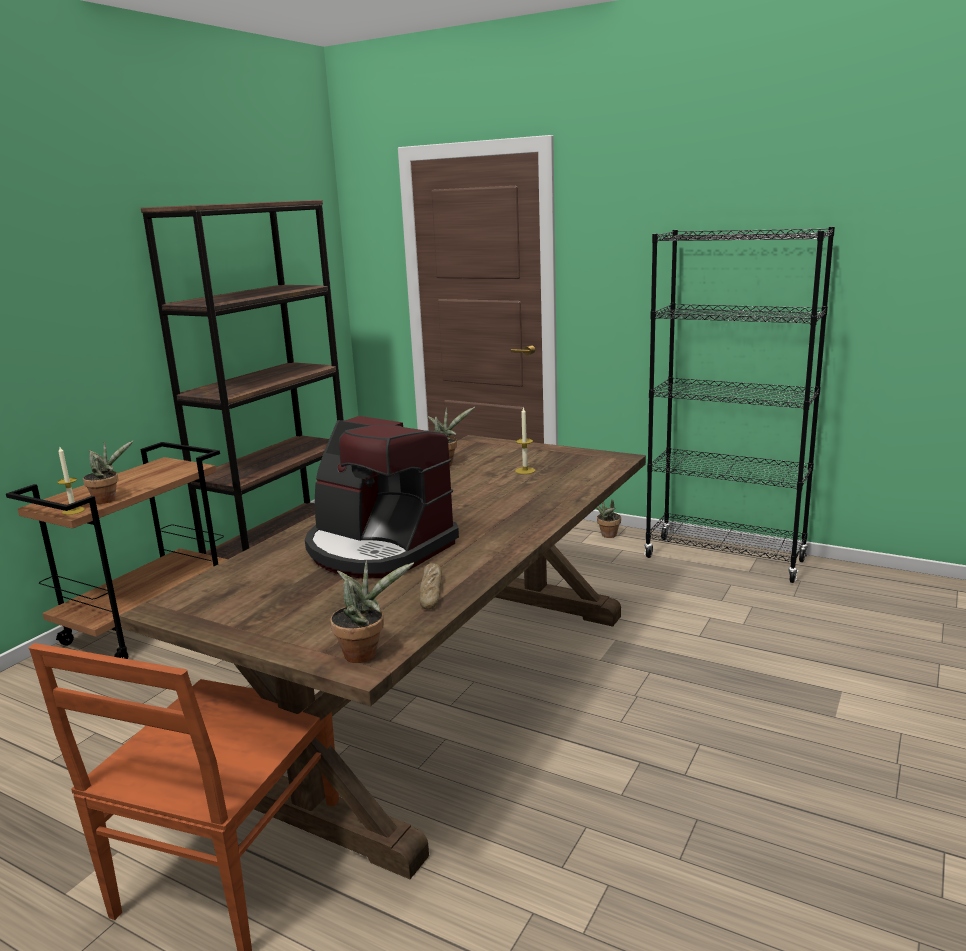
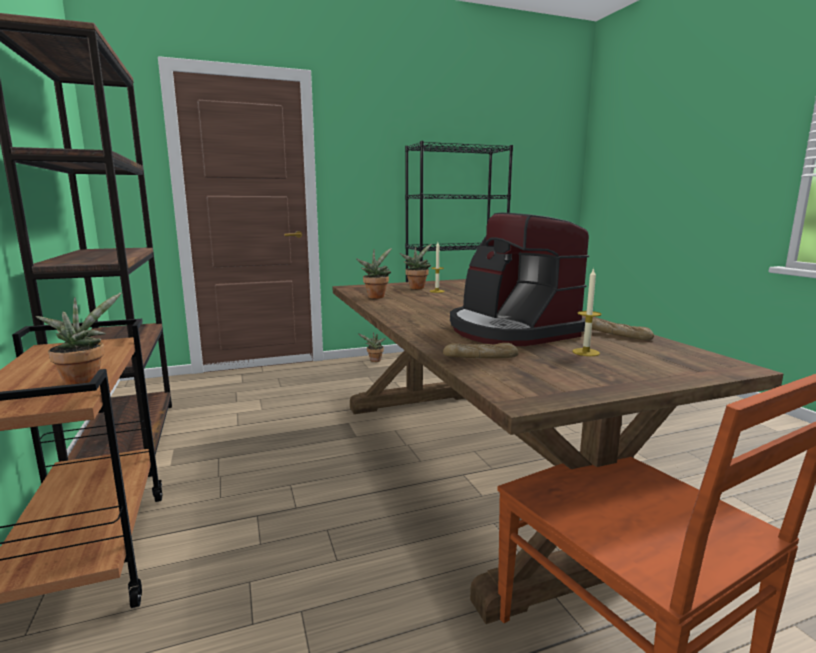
camera: 50 degrees left, 5 degrees down
candle [57,447,85,515] -> candle moved to [572,268,602,356]
coffee machine [305,416,459,579] -> coffee machine turned 75 degrees clockwise [450,213,589,346]
potted plant [330,560,414,663] -> potted plant moved to [399,244,432,289]
none -> bread [443,343,519,358]

